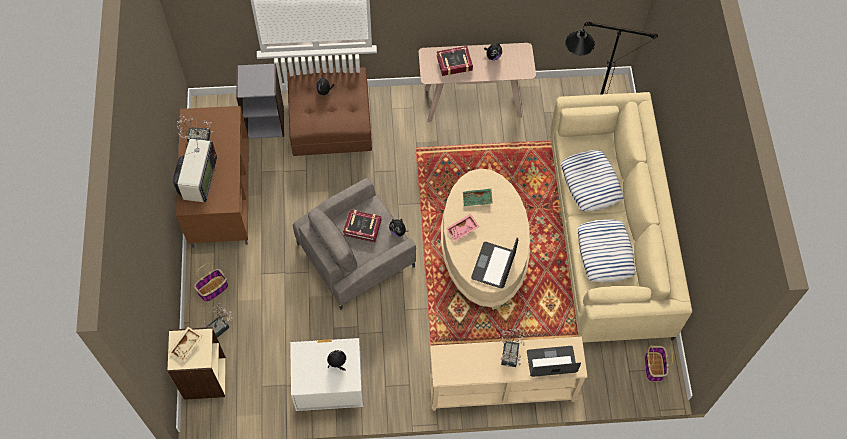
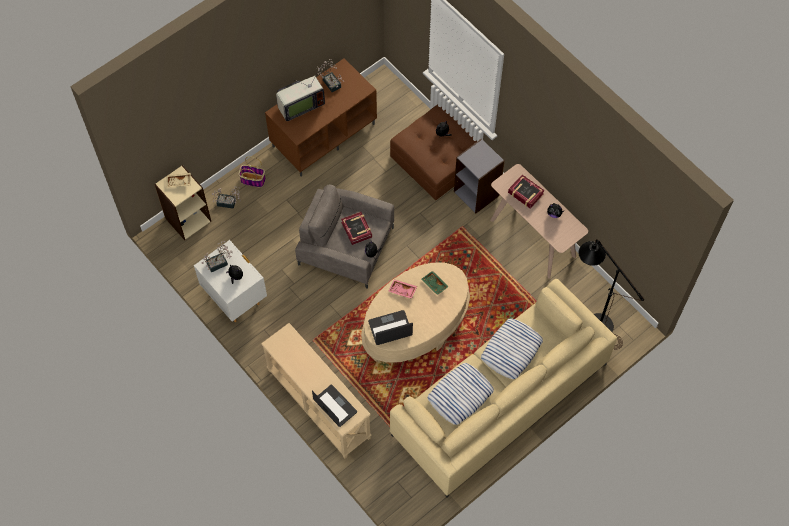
camera: 55 degrees right, 0 degrees up
grey bookcase [236,63,284,139] -> grey bookcase moved to [454,138,505,214]
potted plant [499,327,525,367] -> potted plant moved to [202,241,233,272]
basket [645,345,673,382] -> none

